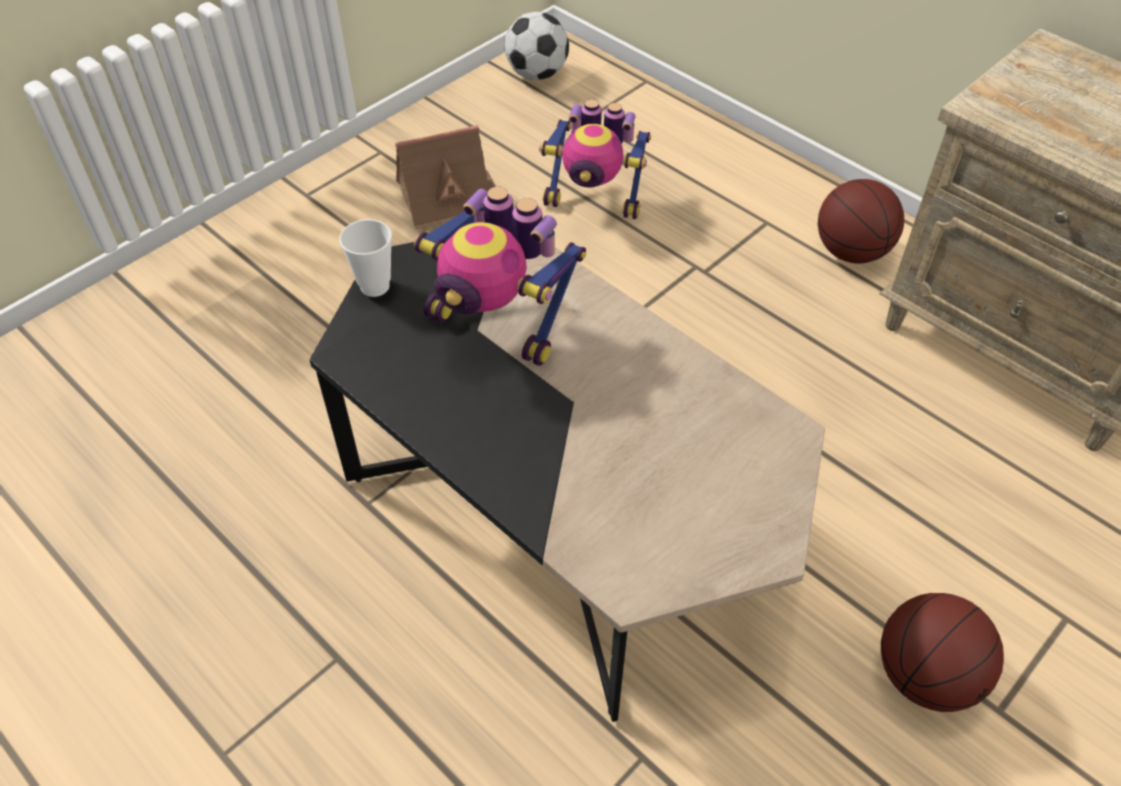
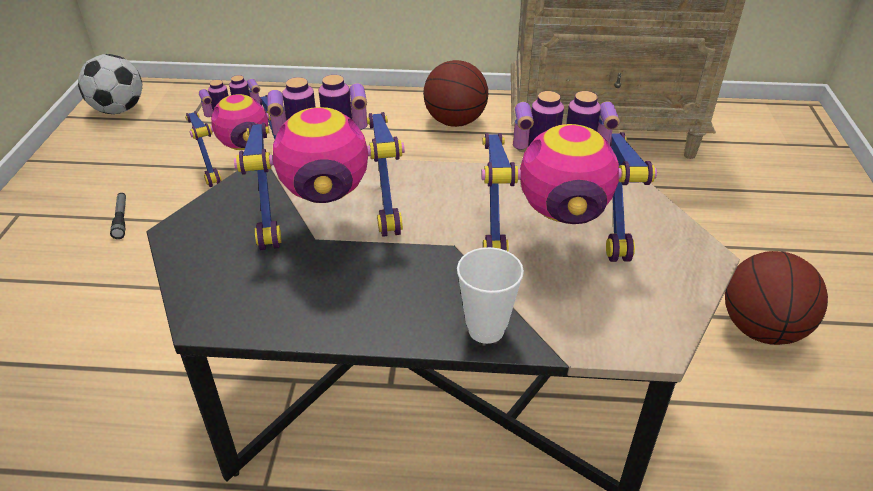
camera: 40 degrees left, 10 degrees down
cup [339,219,392,297] -> cup moved to [457,247,524,344]
toy house [395,125,496,229] -> flashlight [110,193,126,239]
none -> toy robot [481,91,657,262]

